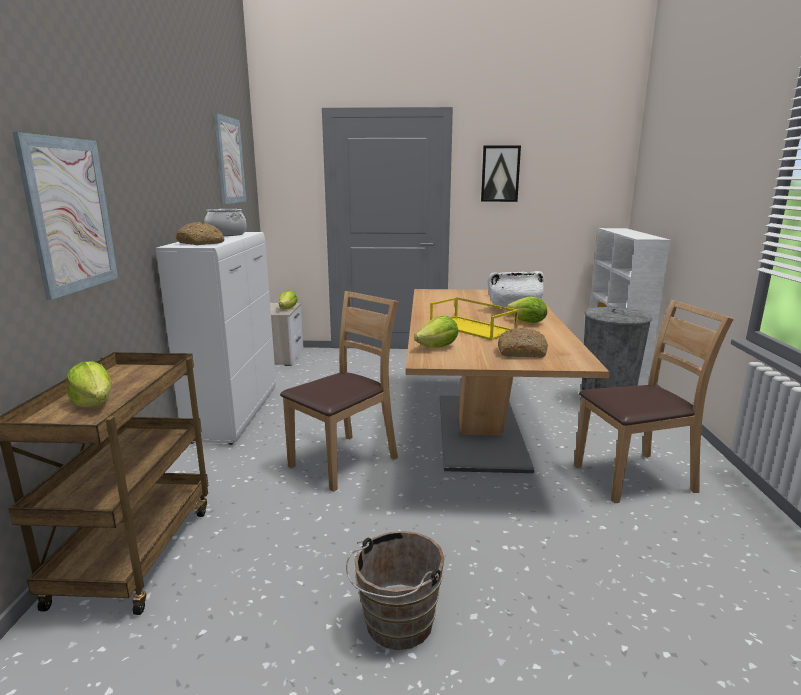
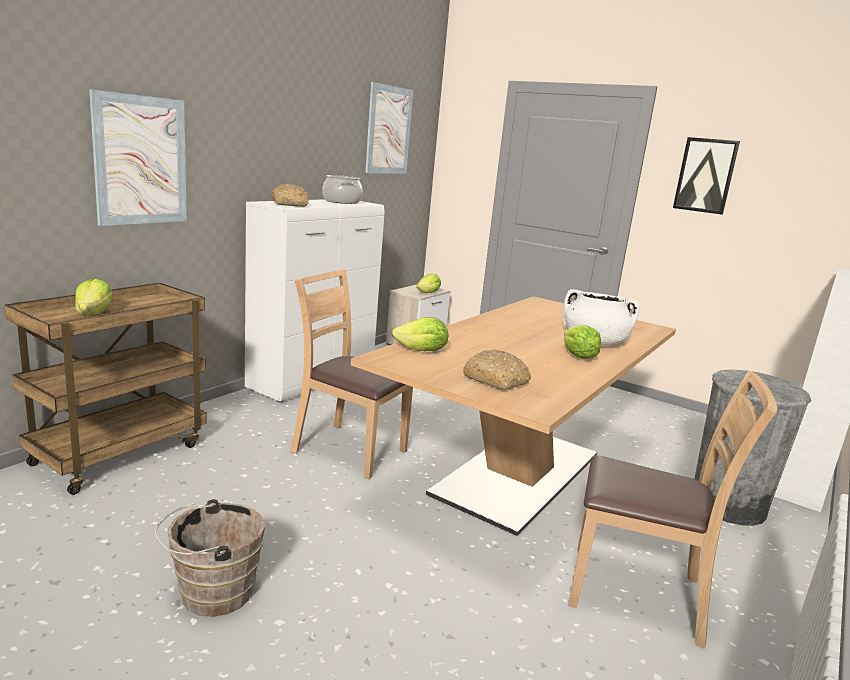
camera: 30 degrees right, 0 degrees up
brown chair [280,291,398,492] -> brown chair turned 135 degrees counterclockwise [290,269,413,479]
yellow tray [430,297,519,340] -> none

